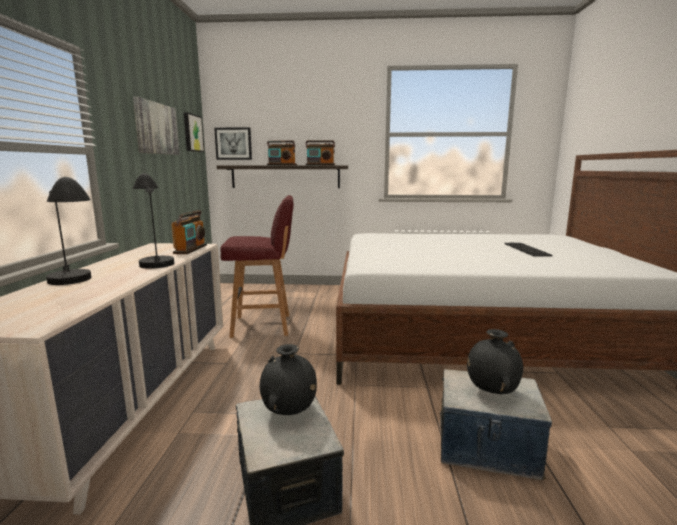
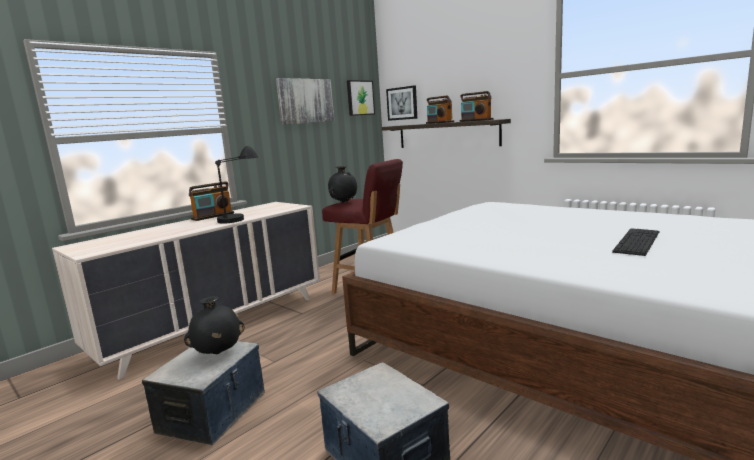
camera: 40 degrees right, 0 degrees up
black table lamp [46,177,91,285] -> none
radio [171,210,207,254] -> radio moved to [189,181,234,221]
black vase [467,329,523,394] -> black vase moved to [328,166,357,203]

